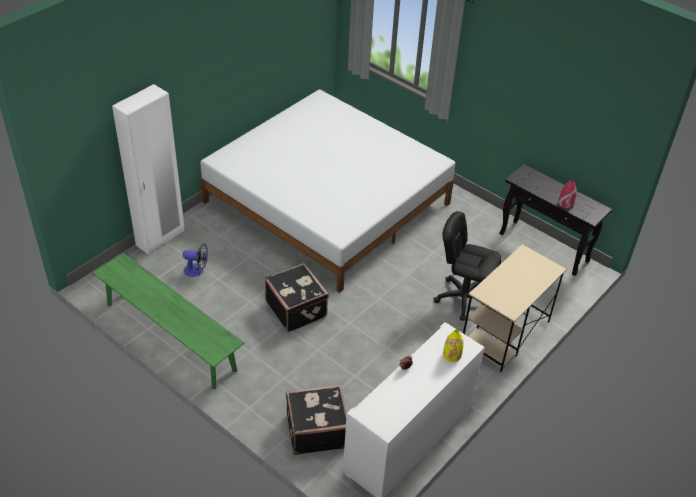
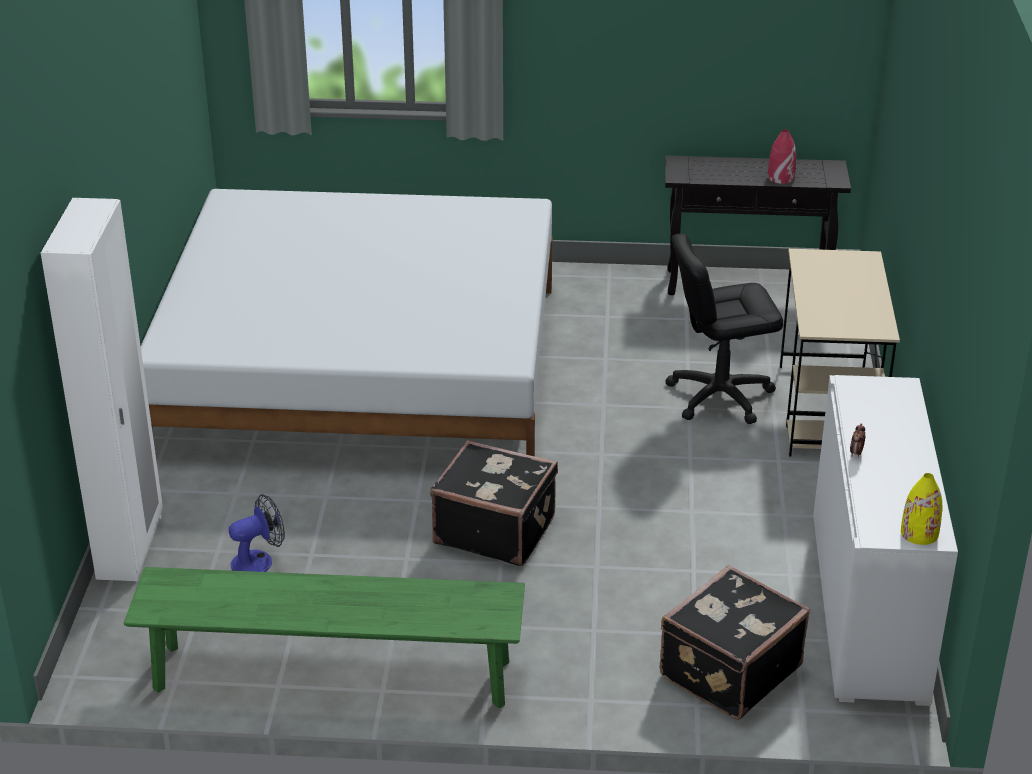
camera: 35 degrees left, 10 degrees down
yellow vase [443,329,464,362] -> yellow vase moved to [901,473,943,545]

